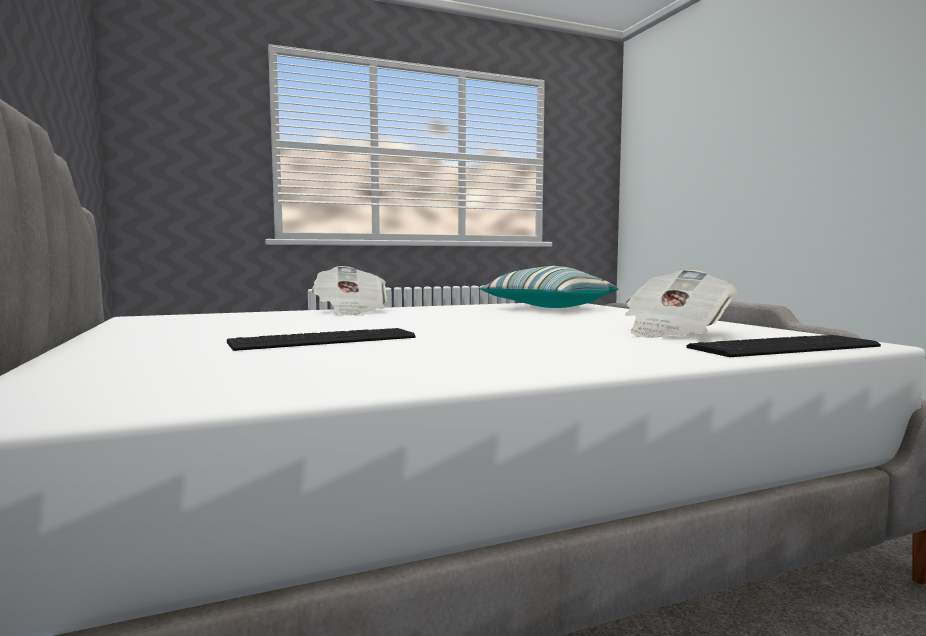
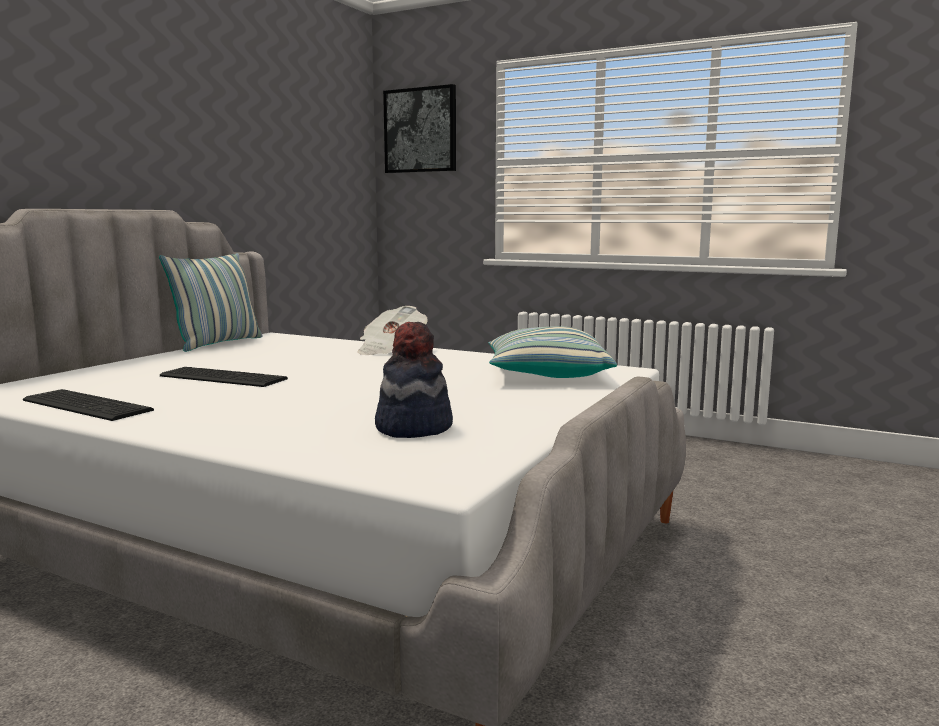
camera: 50 degrees right, 5 degrees up
newspaper [625,269,737,338] -> hat [375,322,453,438]
keyboard [686,335,881,357] -> keyboard moved to [23,389,154,421]
none -> pillow [159,253,263,352]
none -> picture [383,84,456,173]

